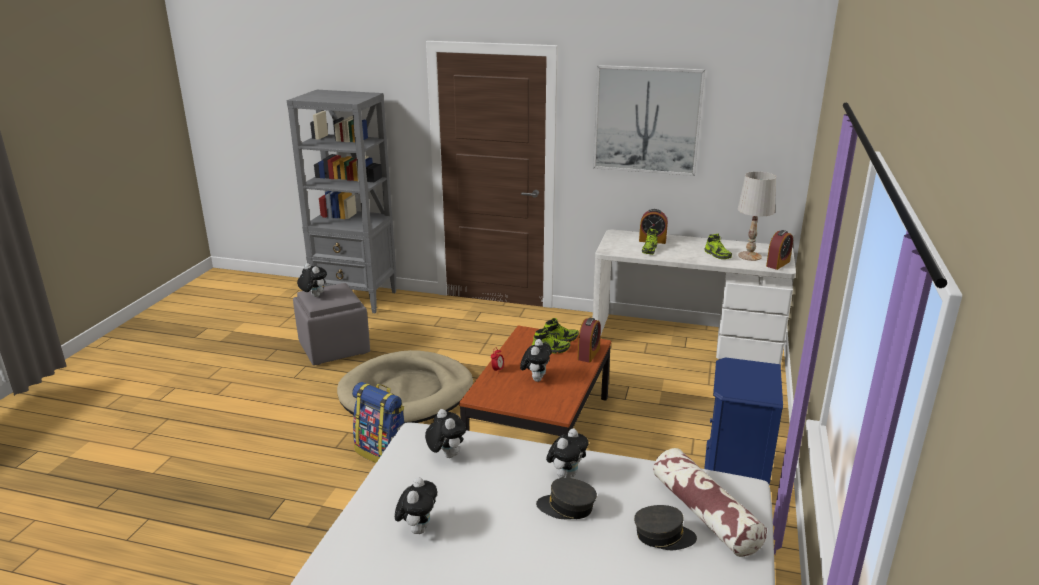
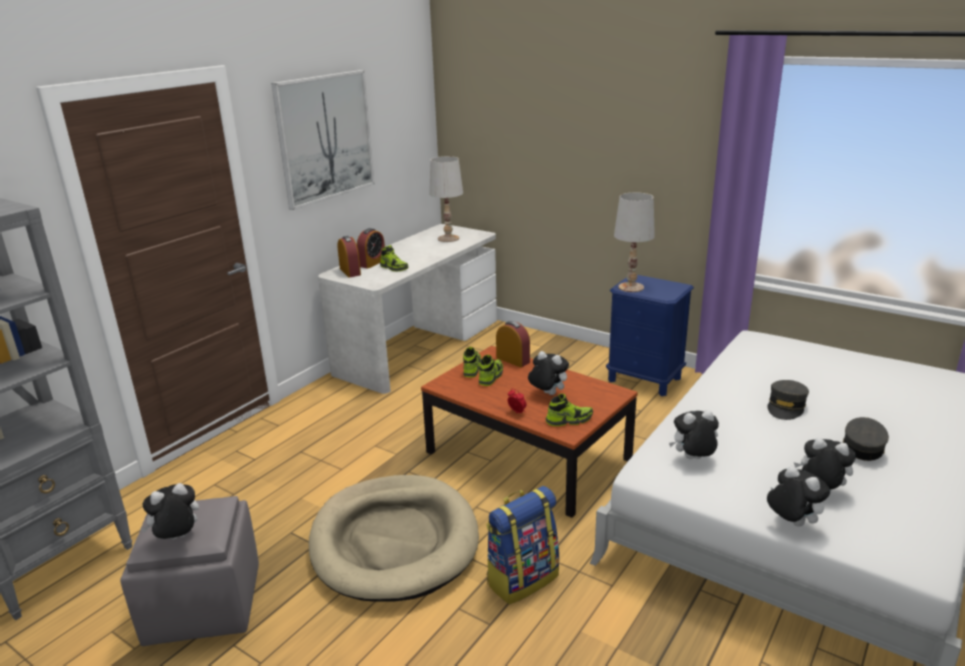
camera: 70 degrees left, 0 degrees up
plush toy [546,428,589,478] -> plush toy moved to [767,466,830,527]
grey cap [634,505,697,550] -> grey cap moved to [843,417,889,461]
pillow [653,448,767,557] -> none
shoe [705,233,732,259] -> shoe moved to [546,394,593,426]
alarm clock [766,230,793,270] -> alarm clock moved to [337,236,361,277]
none -> white table lamp [614,192,655,292]

